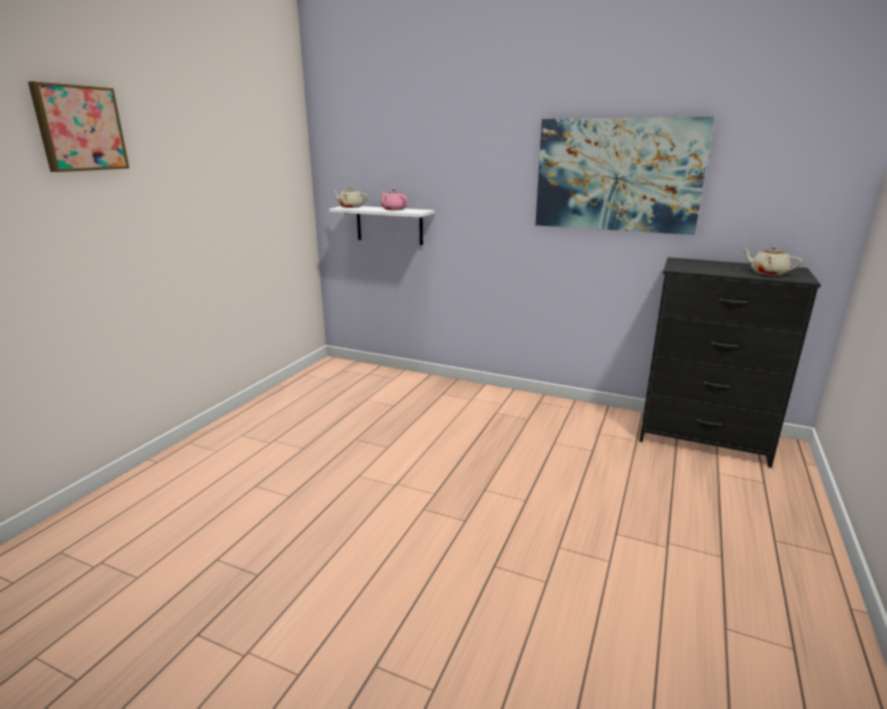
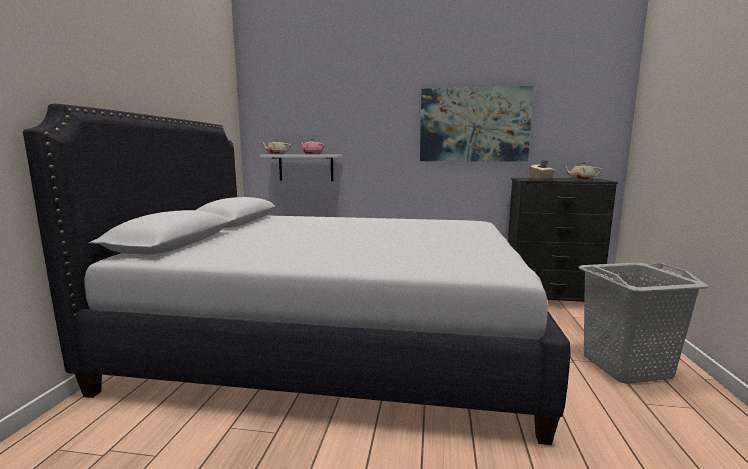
camera: 15 degrees left, 10 degrees down
picture [28,81,129,172] -> none
none -> white bed [23,104,570,445]
none -> beige tissue box [529,161,555,180]
none -> grey laundry basket [579,262,709,384]

